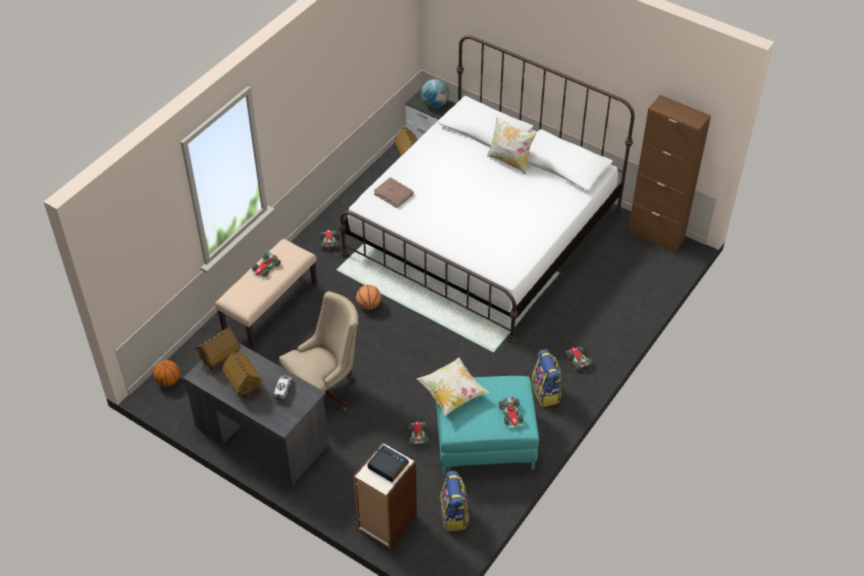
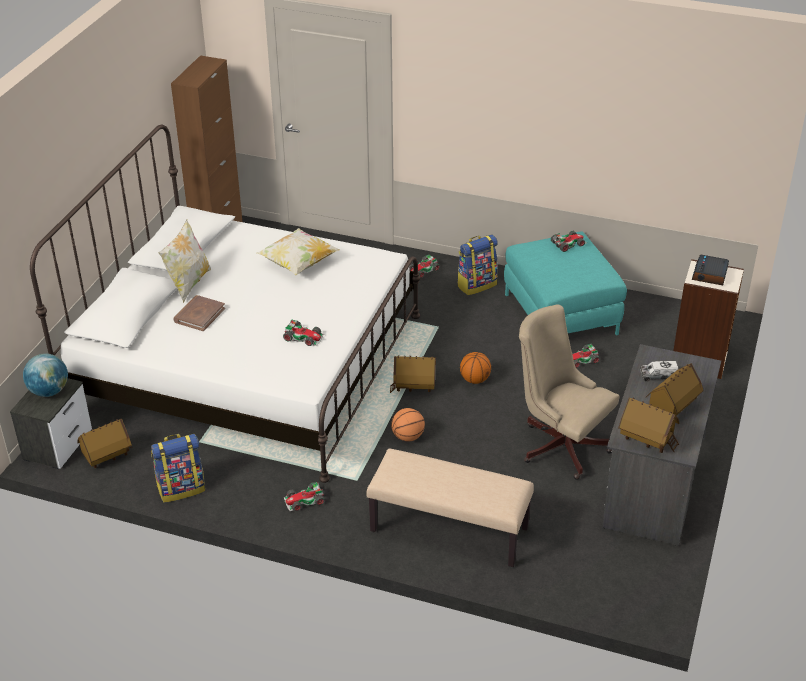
camera: 105 degrees left, 10 degrees down
basketball [153,360,180,386] -> basketball moved to [460,352,491,384]
toy car [251,252,281,278] -> toy car moved to [283,320,324,346]
brown book [374,177,414,208] -> brown book moved to [173,295,225,331]
pillow [417,358,489,416] -> pillow moved to [257,228,340,276]
backpack [440,471,469,531] -> backpack moved to [151,434,205,502]
none -> toy house [390,355,436,393]

